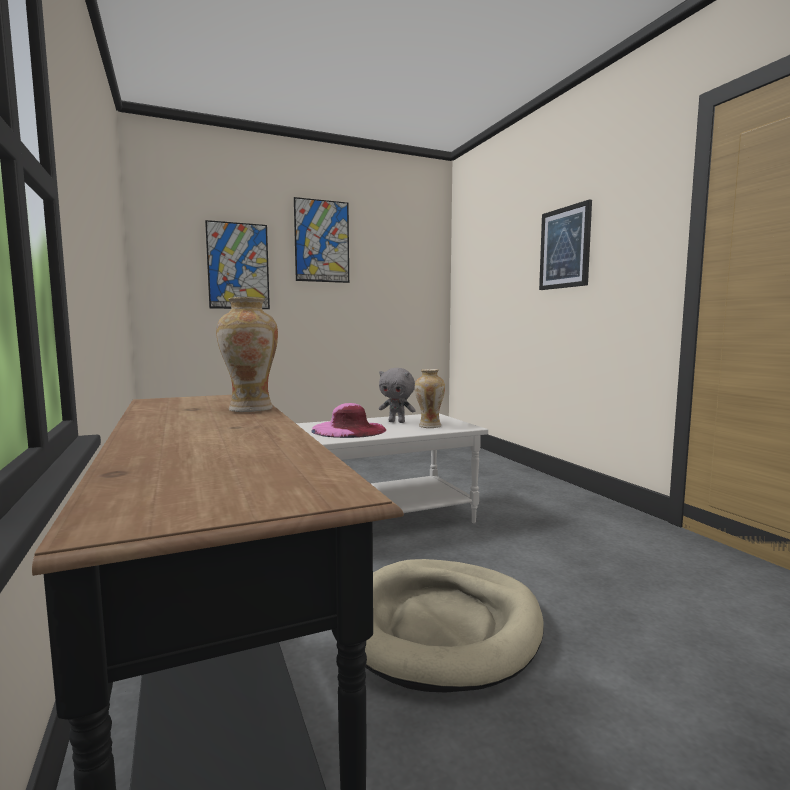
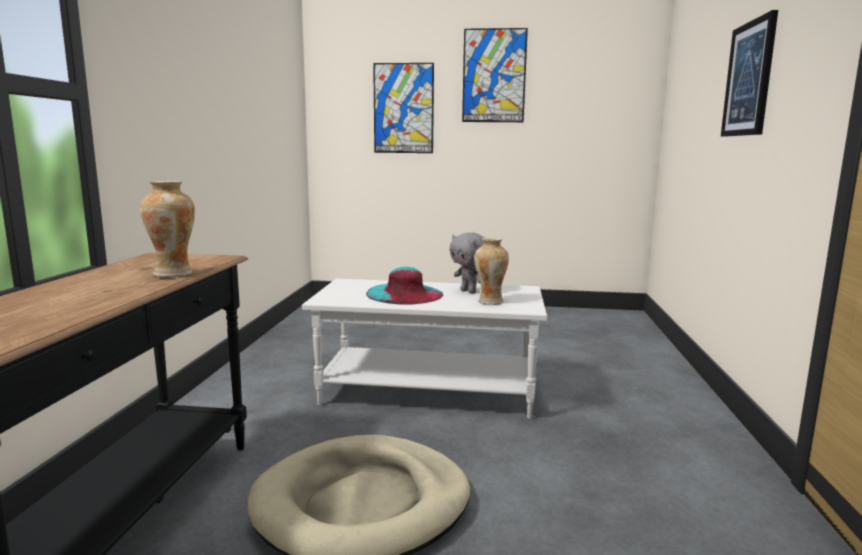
camera: 30 degrees right, 5 degrees up
pink hat [311,403,386,438] -> turquoise hat [366,267,443,305]

